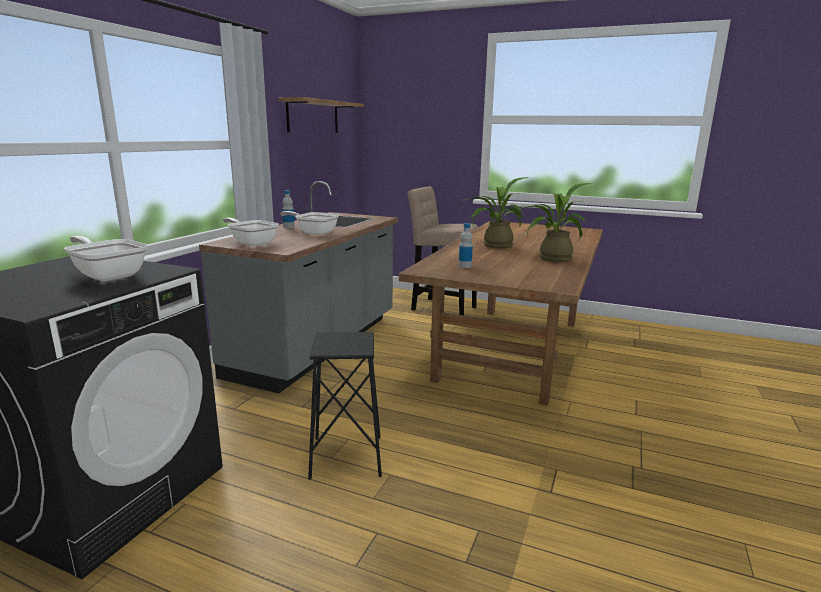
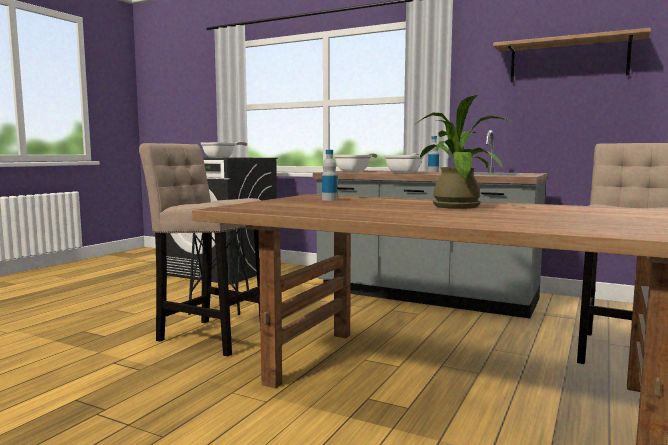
camera: 95 degrees right, 10 degrees down
potted plant [519,183,592,262] -> none
none -> beige stool [139,143,262,356]

